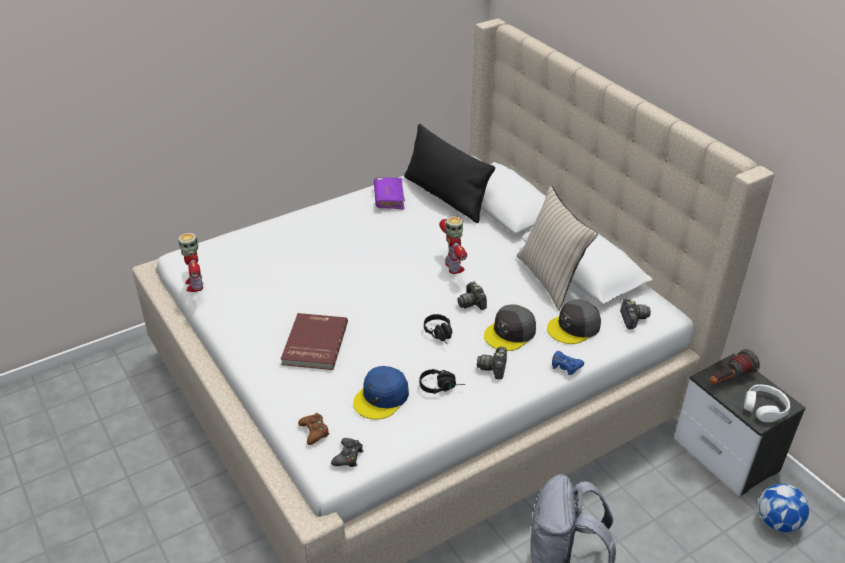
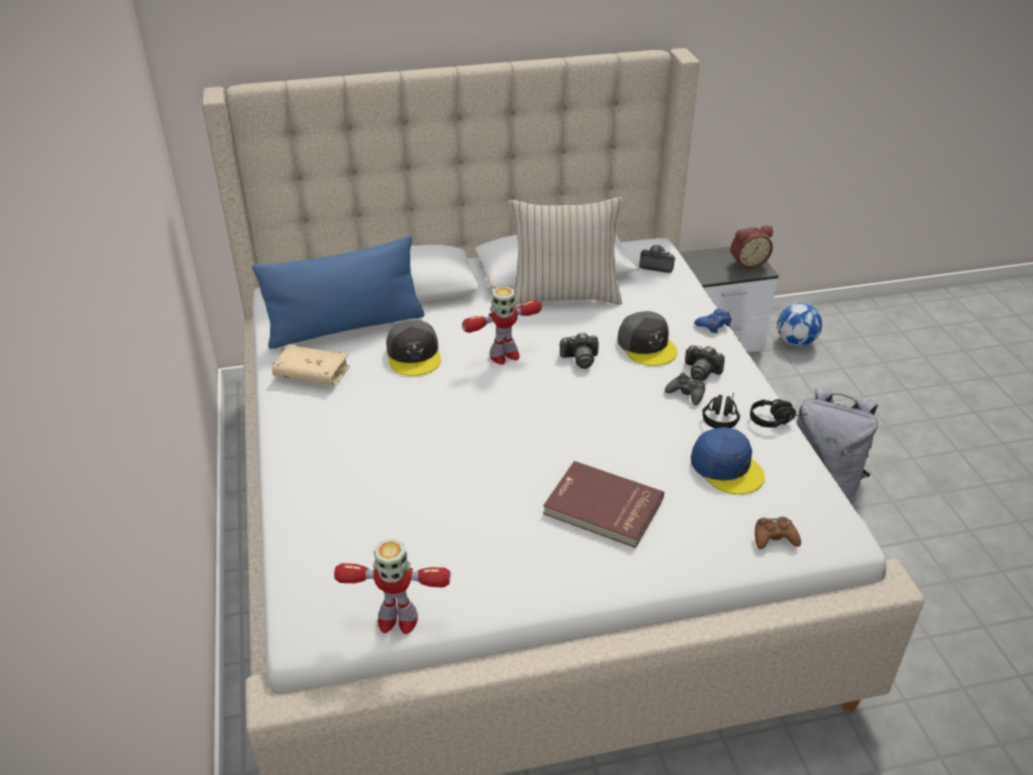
camera: 70 degrees left, 0 degrees up
black game controller [331,438,364,467] -> black game controller moved to [665,373,705,405]
purple book [374,177,405,210] -> beige book [272,344,350,386]
black pillow [404,124,495,223] -> blue pillow [252,236,424,349]
black headphones [424,314,452,344] -> black headphones moved to [750,399,808,428]
toy robot [439,216,467,274] -> toy robot turned 150 degrees clockwise [462,286,542,365]
grey cap [547,299,601,344] -> grey cap moved to [386,320,441,376]
flashlight [709,349,760,384] -> none
white headphones [744,384,790,422] -> alarm clock [731,226,773,269]

